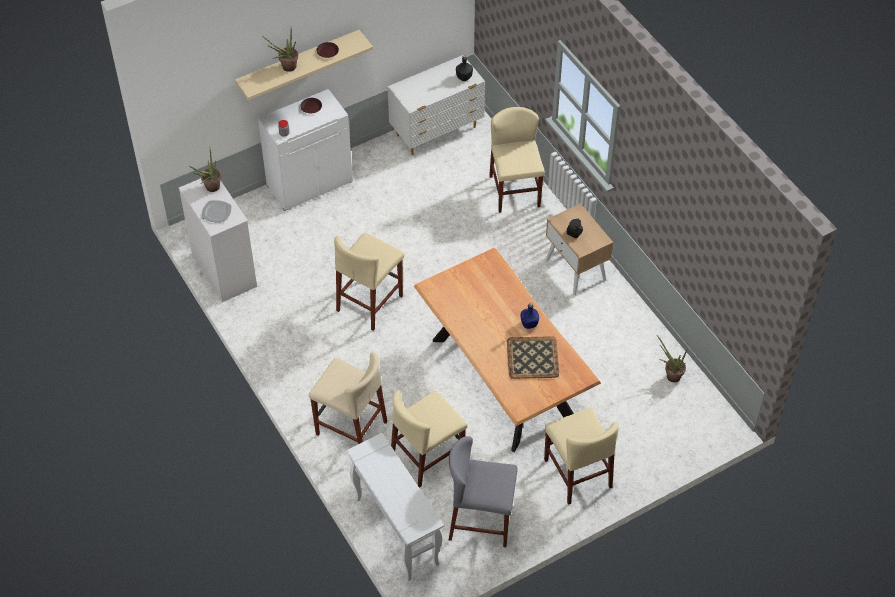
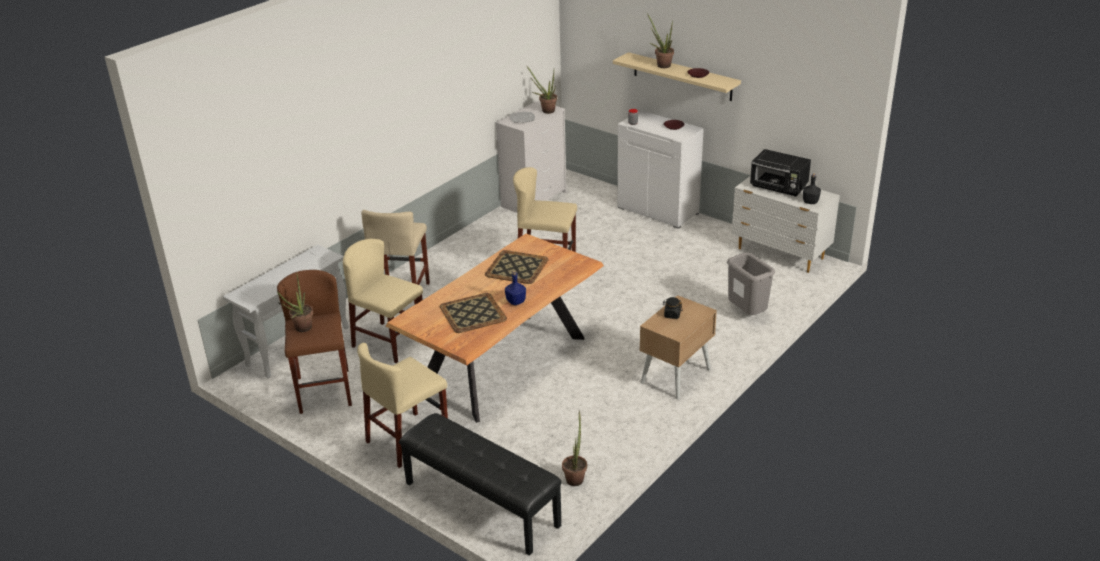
camera: 70 degrees right, 20 degrees down
grey stool [449,436,518,547] -> brown stool [277,270,352,414]
beige chair [489,107,545,213] -> grey trash can [727,252,775,315]
none -> potted plant [277,275,313,332]
none -> black bench [399,413,562,556]
none -> tray [485,250,549,284]
none -> black microwave [750,149,811,196]

